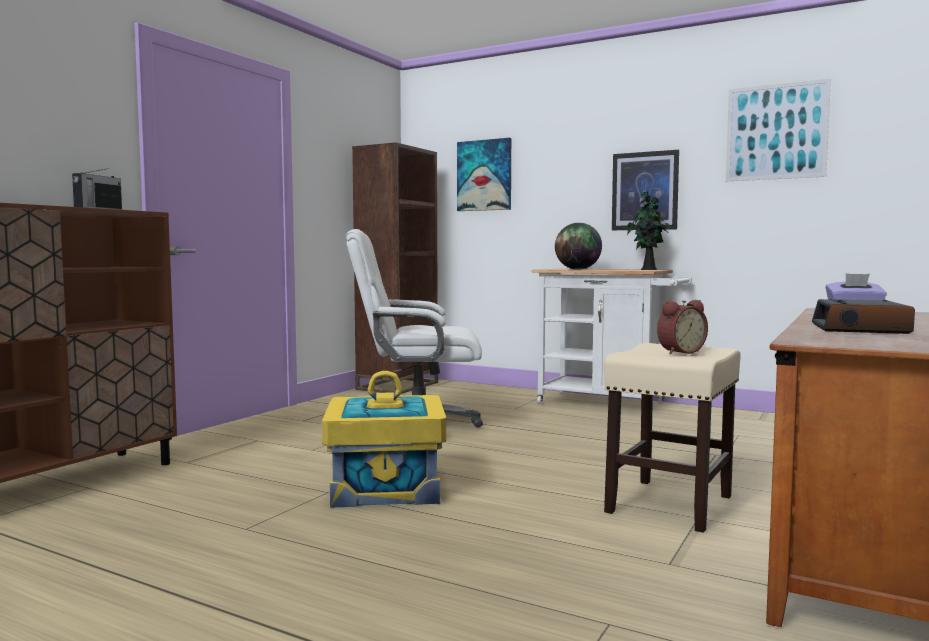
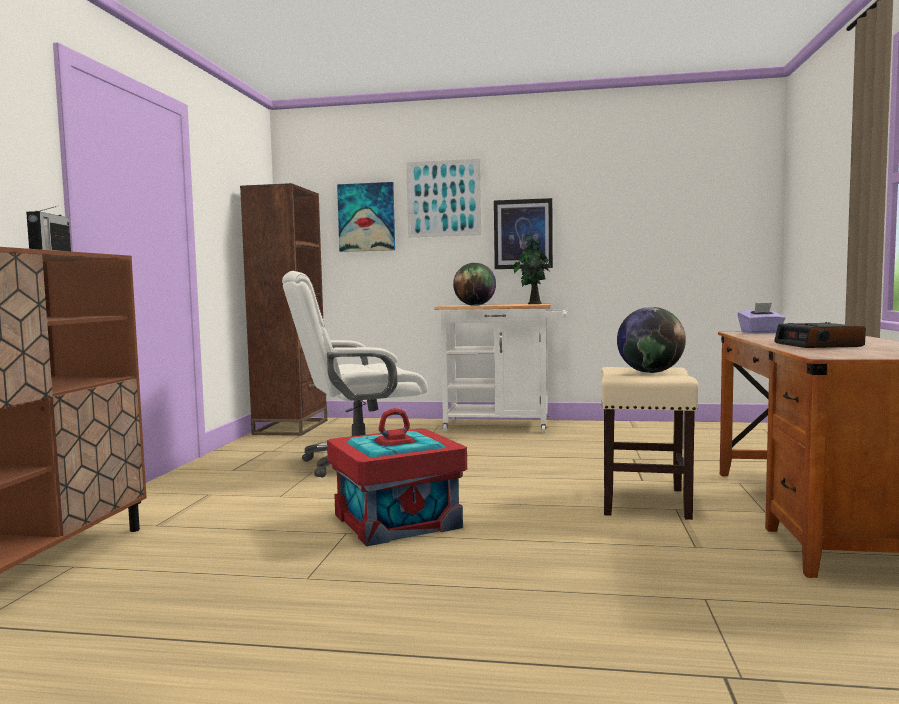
camera: 20 degrees left, 0 degrees up
yellow storage box [322,371,446,508] -> red storage box [327,408,467,546]
alarm clock [657,300,708,354] -> globe [617,307,686,373]
picture [726,78,831,181] -> picture moved to [406,159,481,237]

